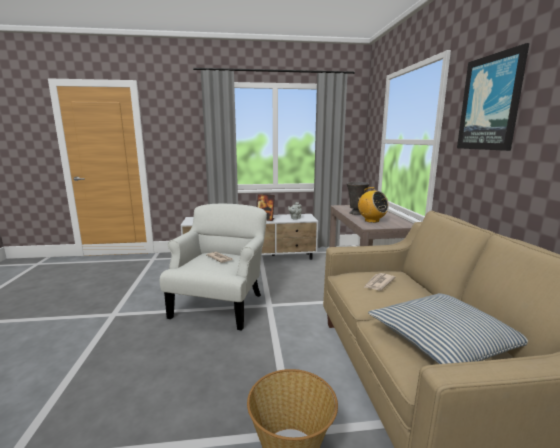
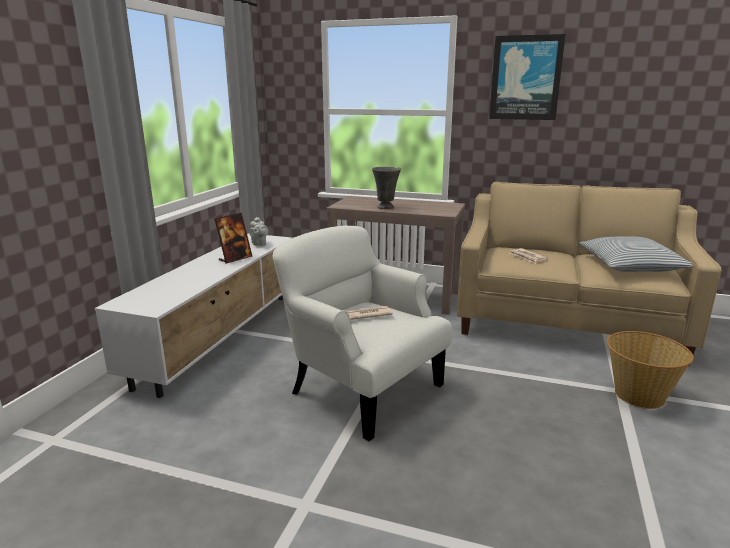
camera: 65 degrees left, 5 degrees up
radio [358,187,389,223] -> none

